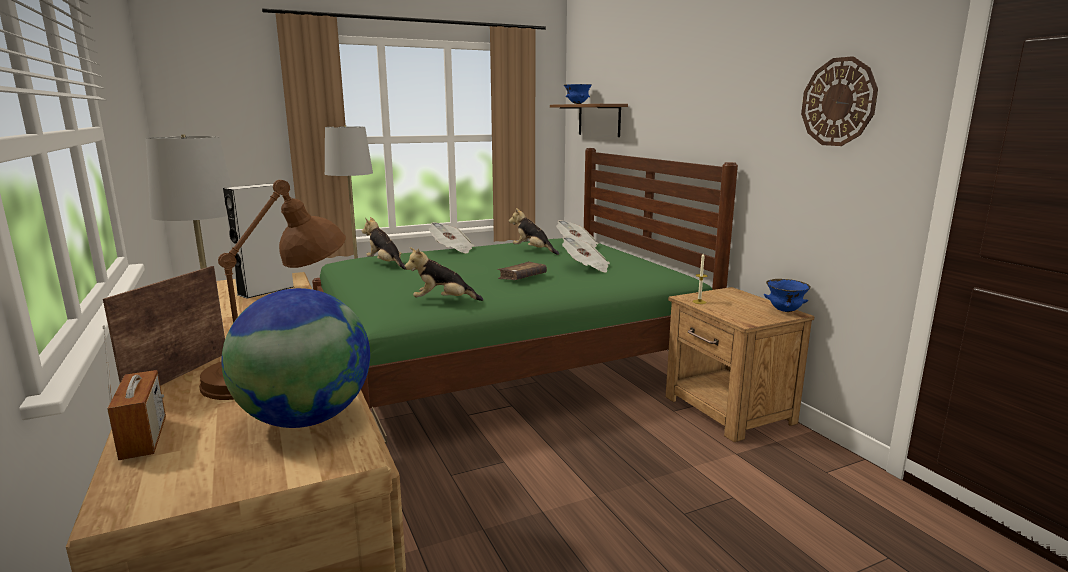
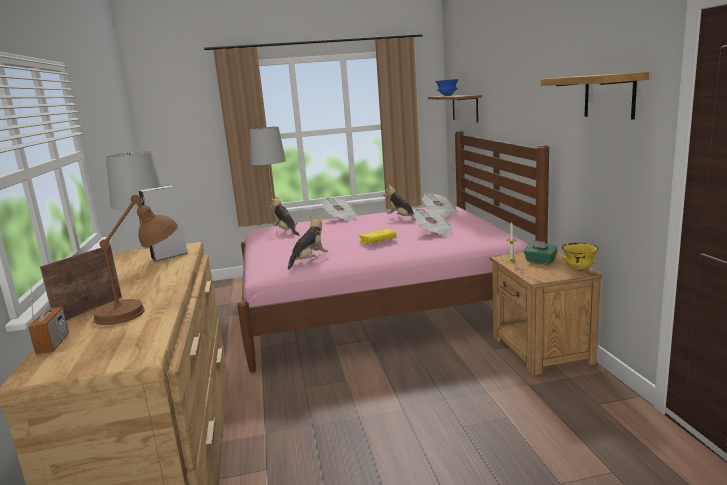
camera: 15 degrees right, 0 degrees up
globe [221,288,370,428] -> none
green bed [312,148,738,409] -> pink bed [237,131,549,373]
plush toy [405,247,483,301] -> plush toy turned 120 degrees clockwise [288,216,328,270]
brown book [498,262,547,280] -> yellow book [358,229,397,244]
blue bowl [764,279,811,312] -> yellow bowl [561,243,599,271]
wall clock [801,56,878,146] -> shelf [541,72,649,120]
none -> green tissue box [524,240,558,265]

